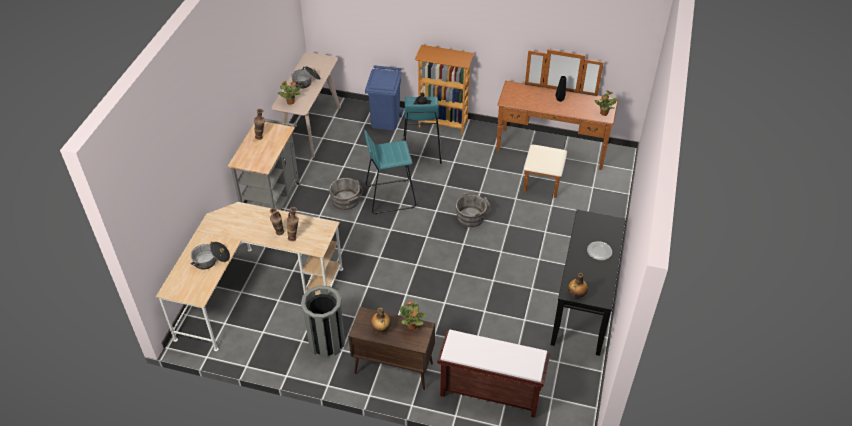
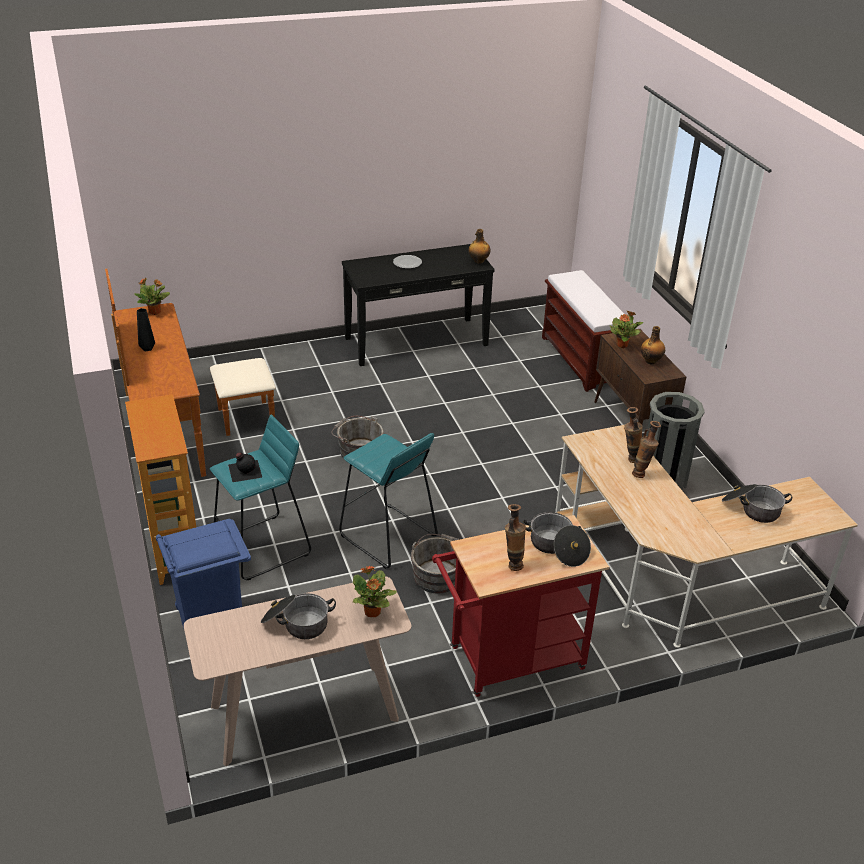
camera: 125 degrees left, 10 degrees down
grey cart [228,117,301,210] -> red cart [432,515,609,697]
none -> cooking pot [523,512,591,567]

